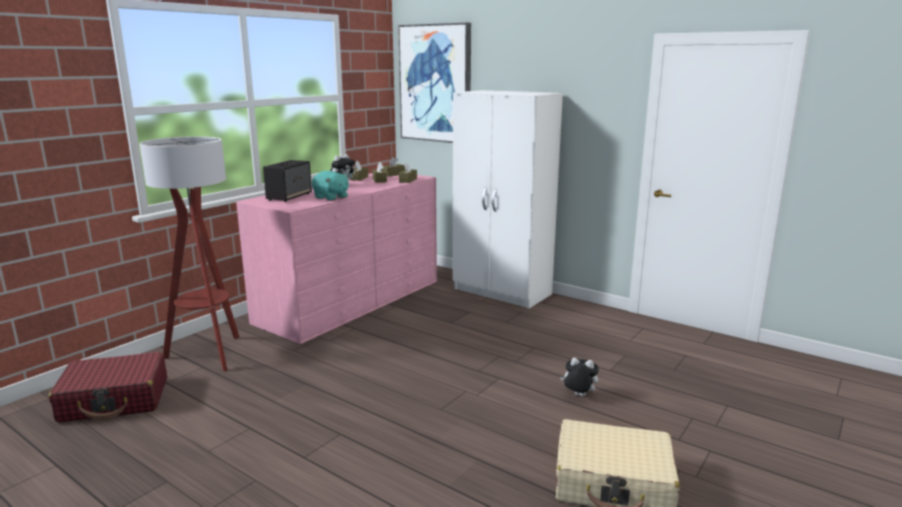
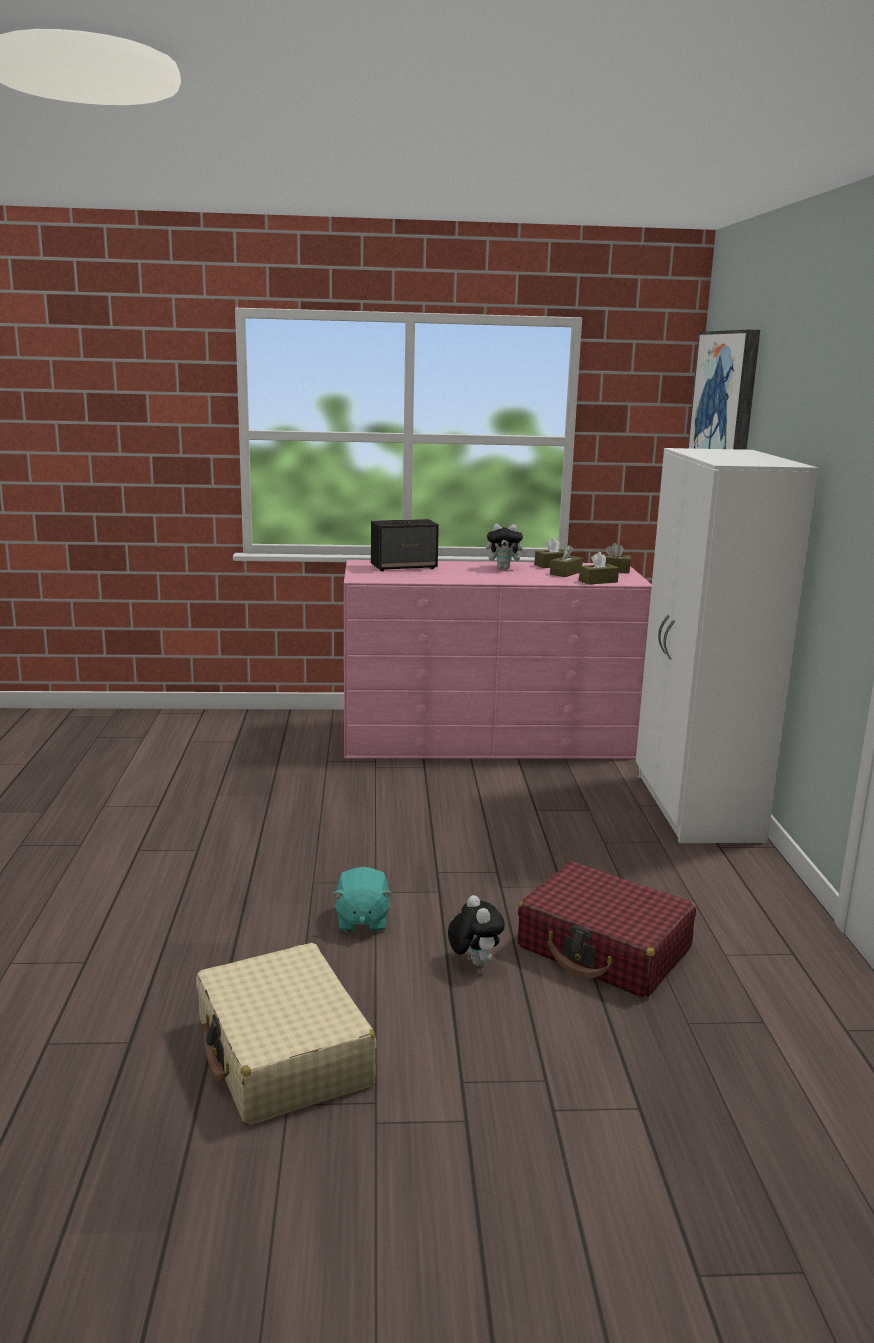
camera: 50 degrees right, 0 degrees up
red suitcase [49,352,167,423] -> red suitcase moved to [518,861,696,998]
floor lamp [140,136,239,372] -> none
turquoise plush toy [312,171,349,201] -> turquoise plush toy moved to [332,867,393,932]

